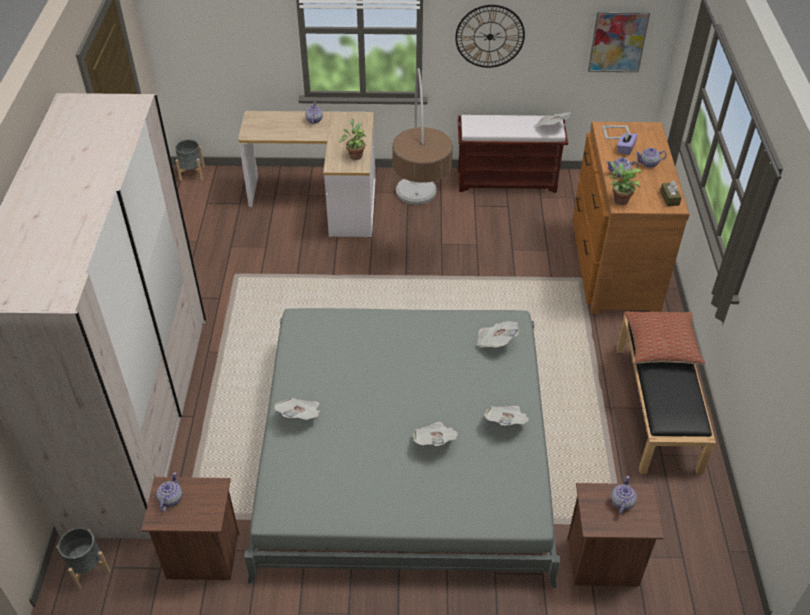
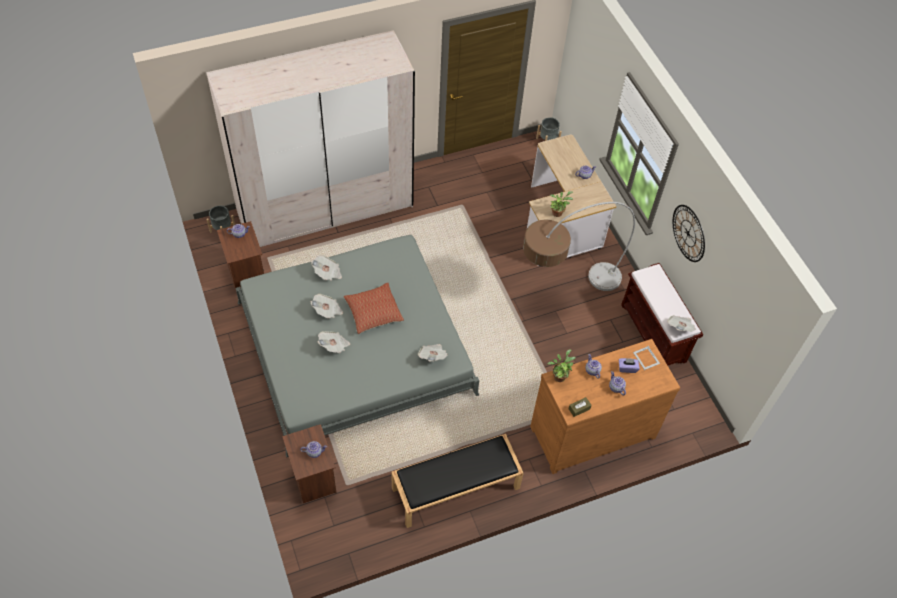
camera: 65 degrees right, 10 degrees up
newspaper [484,405,530,425] -> newspaper moved to [311,294,343,319]
picture [588,11,650,72] -> none
pillow [624,311,705,365] -> pillow moved to [344,283,404,334]

